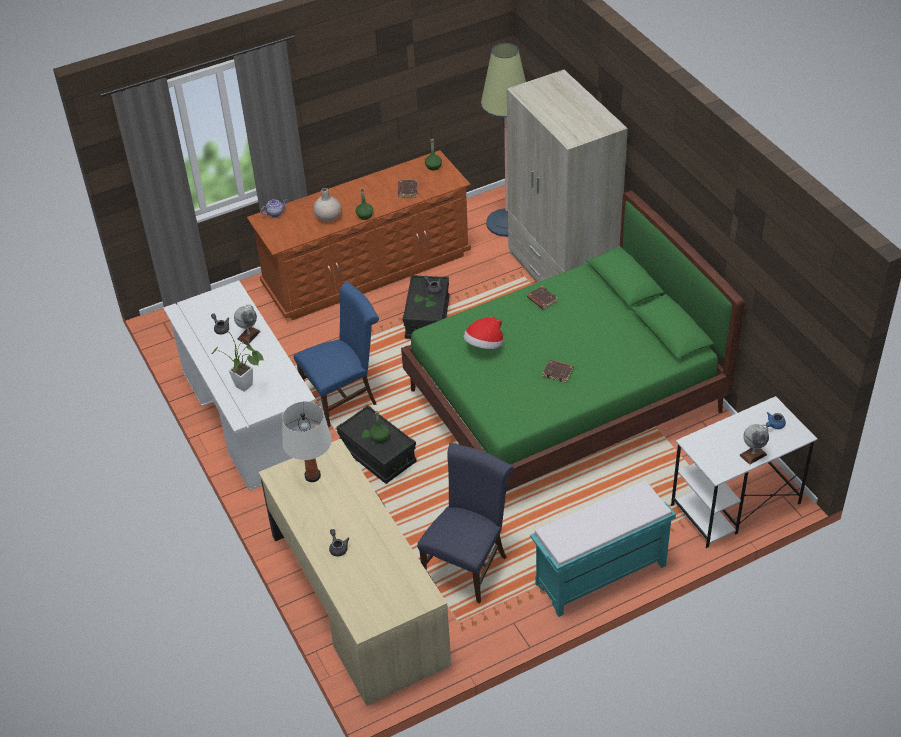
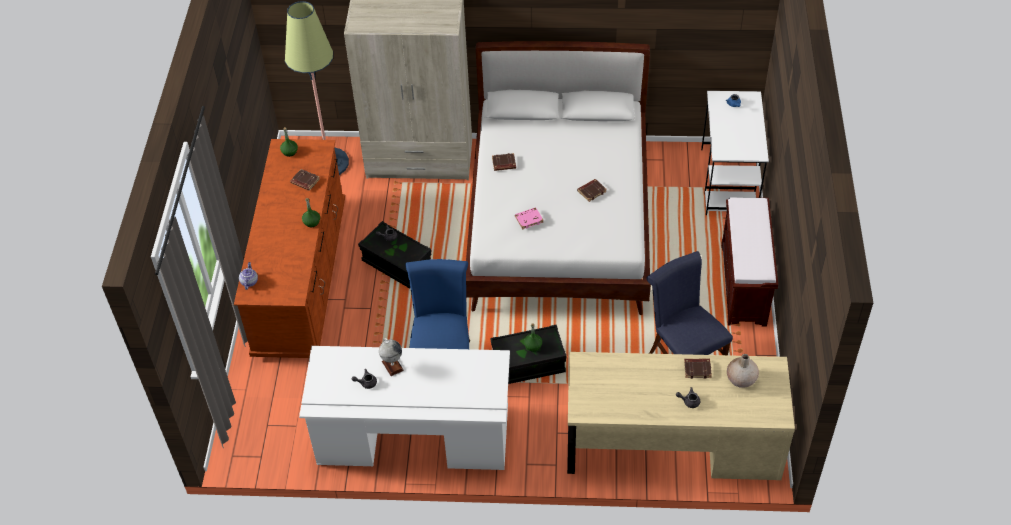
camera: 60 degrees left, 5 degrees up
potted plant [212,329,264,392] -> none
white table lamp [282,401,332,482] -> none
beige vase [313,188,342,222] -> beige vase moved to [727,354,759,388]
green bed [401,191,744,491] -> white bed [466,41,651,315]
hat [463,317,503,349] -> pink book [515,207,543,230]
turquoise bench [530,481,676,617] -> brown bench [721,198,778,327]
globe [740,424,769,465] -> none
none -> brown book [684,359,712,379]

